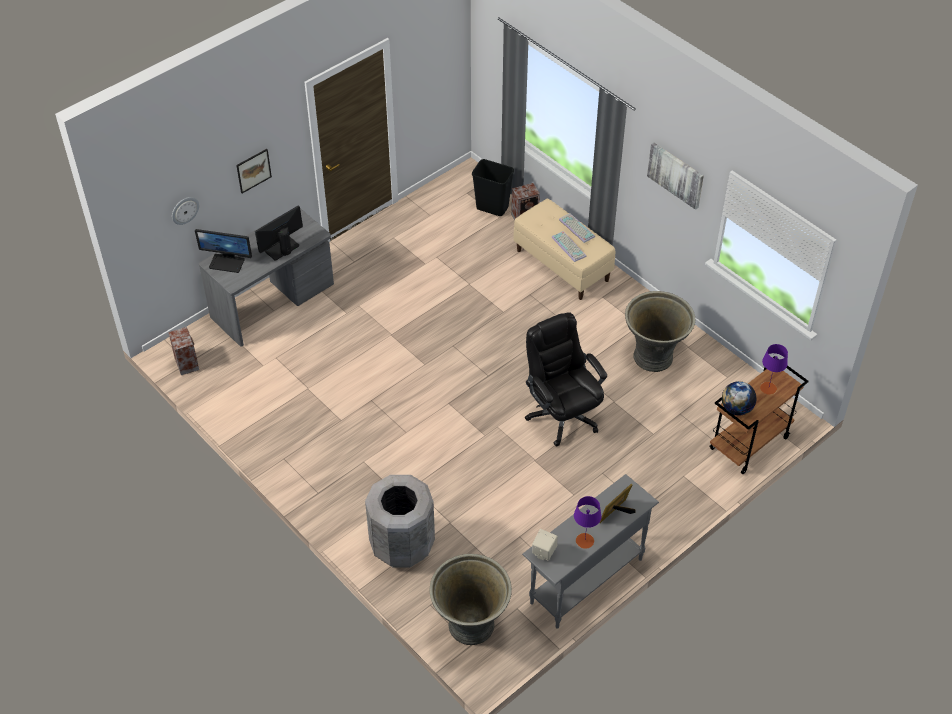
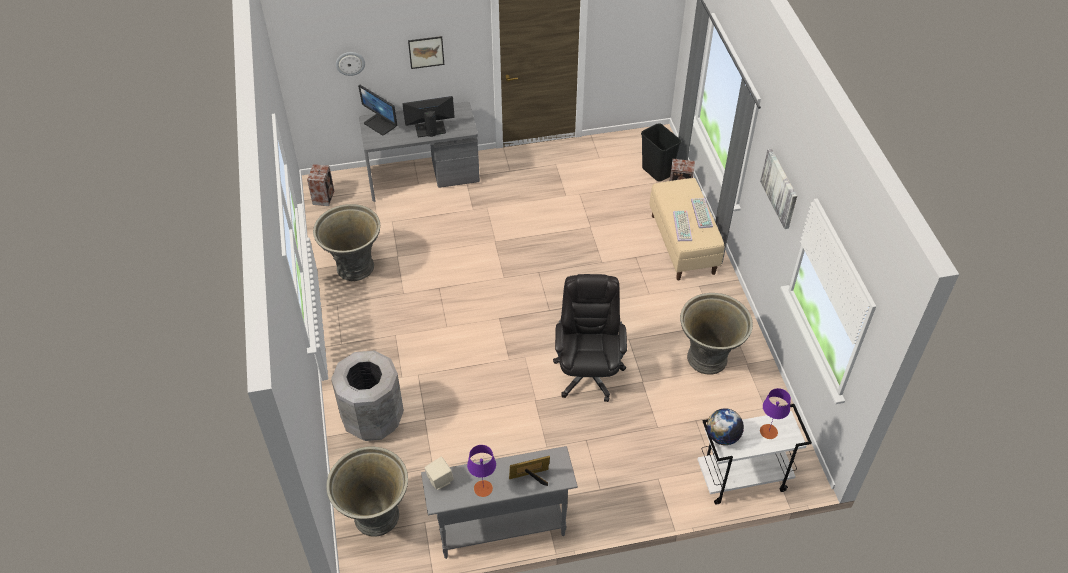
camera: 30 degrees right, 0 degrees up
brown cart [710,356,809,474] -> white cart [697,404,812,505]
none -> grey planter [313,204,380,281]

